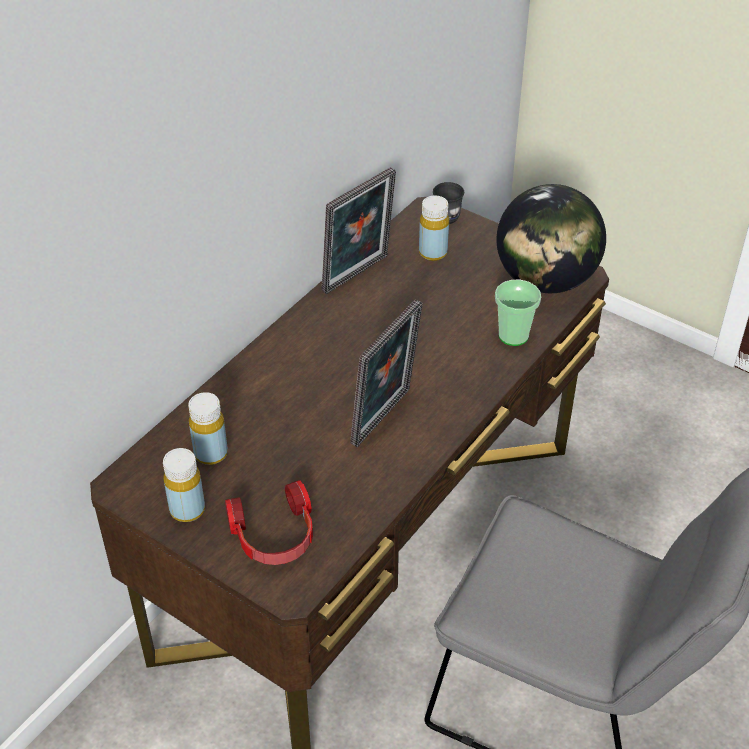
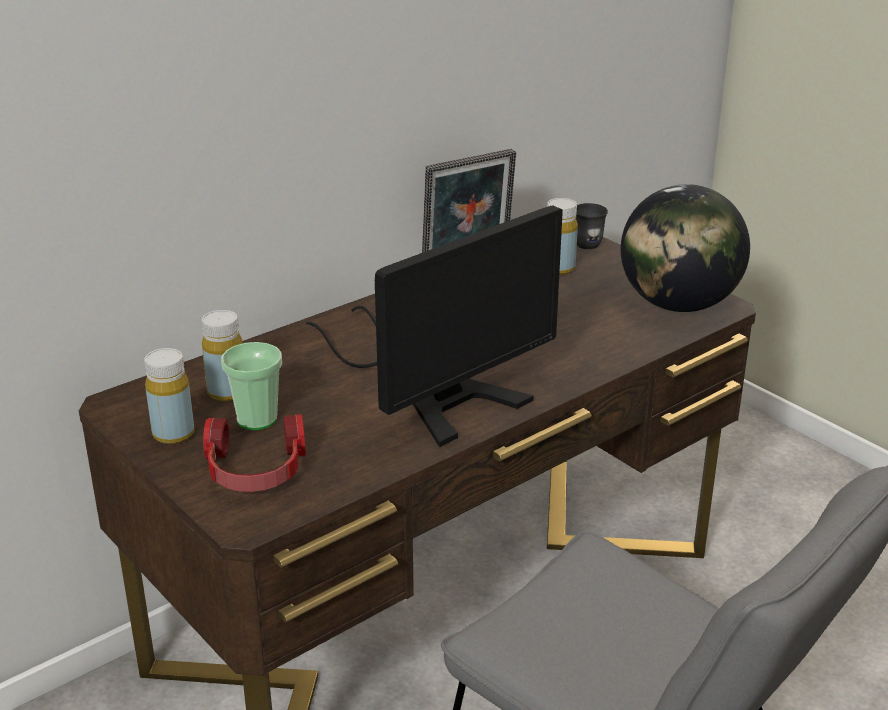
camera: 15 degrees right, 15 degrees down
picture frame [350,299,423,447] -> monitor [306,205,563,447]
cup [495,280,541,346] -> cup moved to [221,342,282,430]

